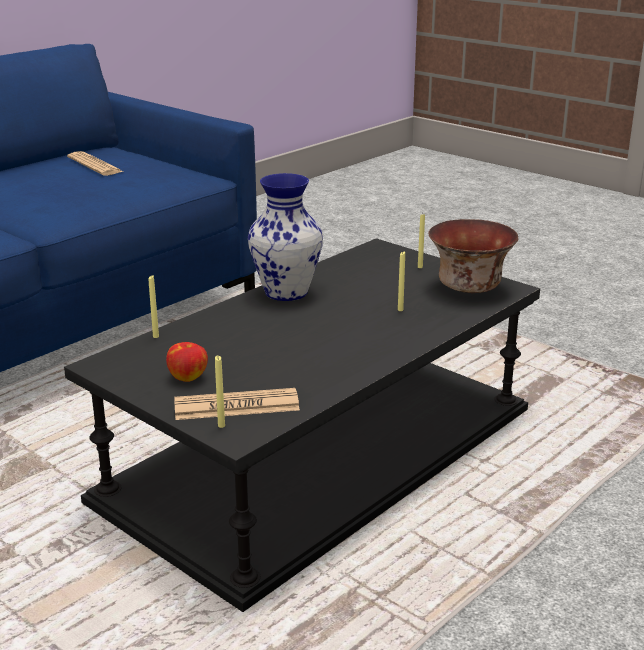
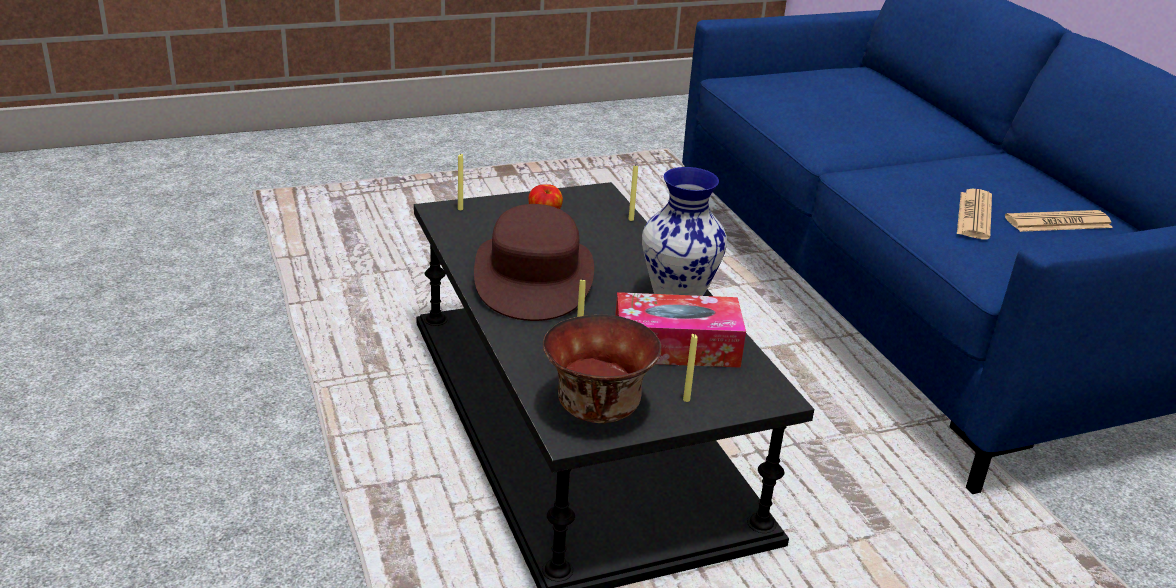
camera: 115 degrees right, 5 degrees up
newspaper [174,388,300,420] -> newspaper moved to [957,189,992,239]
none -> brown hat [474,204,594,321]
none -> tissue box [615,292,746,368]

